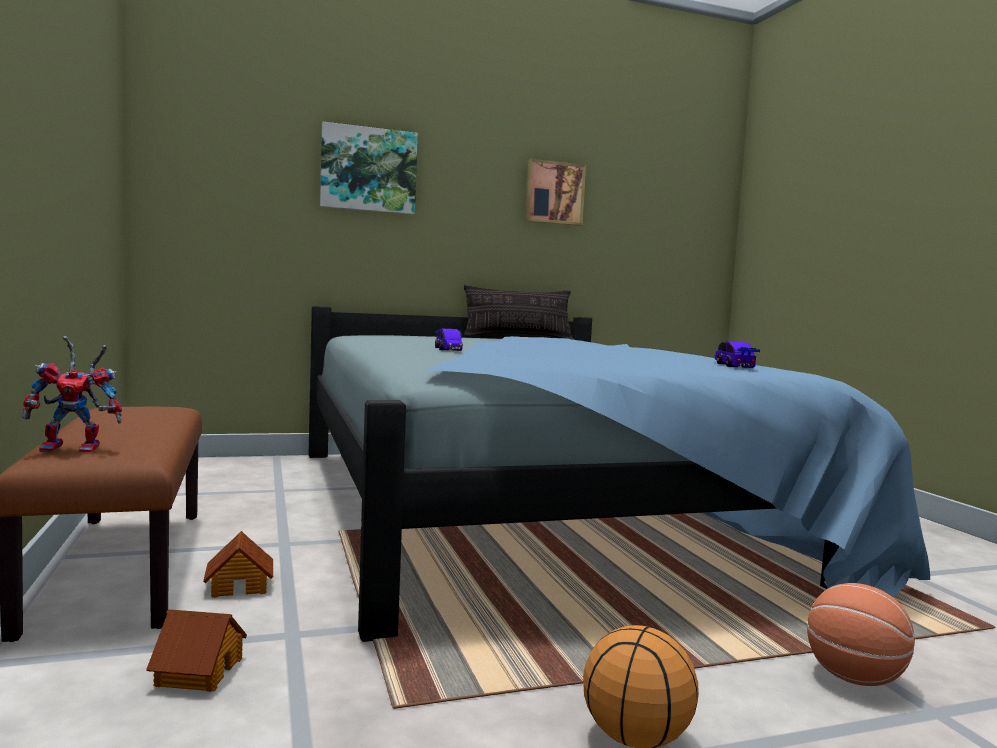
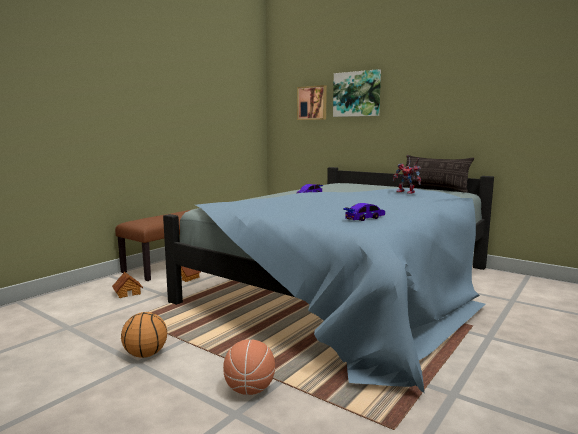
camera: 55 degrees right, 5 degrees up
toy robot [22,336,122,452] -> toy robot moved to [393,155,421,194]
picture [525,159,586,226] -> picture moved to [297,85,327,120]

